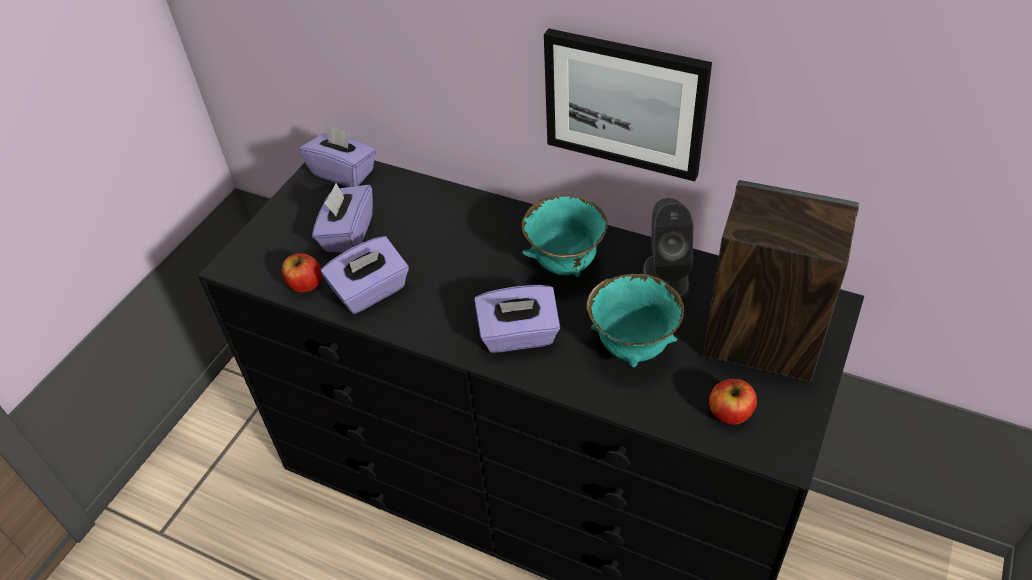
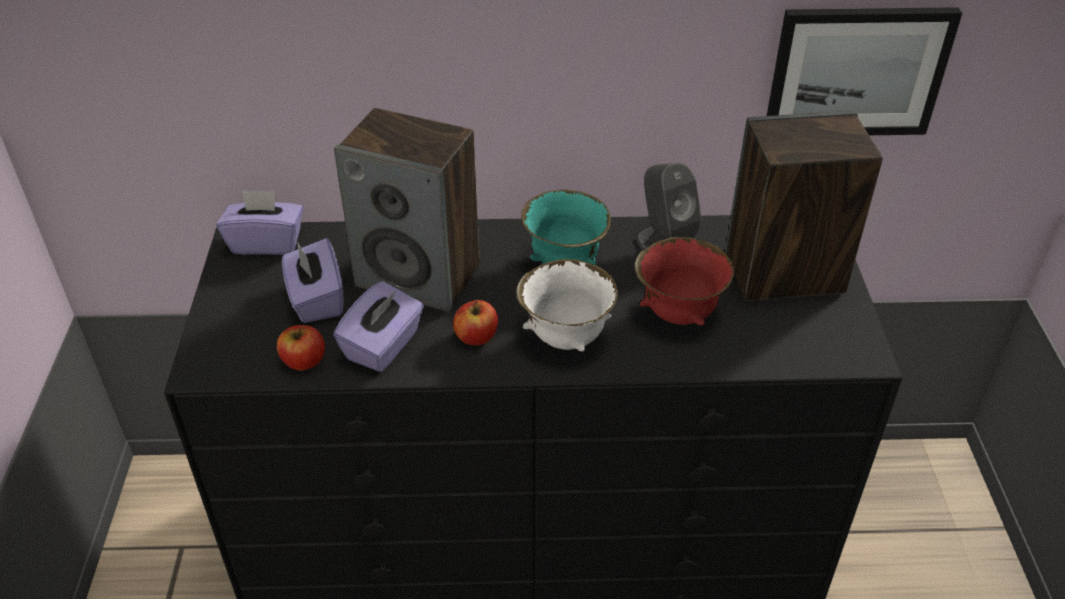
camera: 30 degrees left, 5 degrees down
purple tissue box [474,285,560,353] -> white bowl [516,259,618,352]
picture [544,28,712,181] -> picture moved to [767,7,962,135]
turquoise bowl [586,274,684,367] -> red bowl [635,237,734,325]
apple [709,379,757,425] -> apple moved to [453,300,498,345]
none -> speaker [334,108,480,312]

